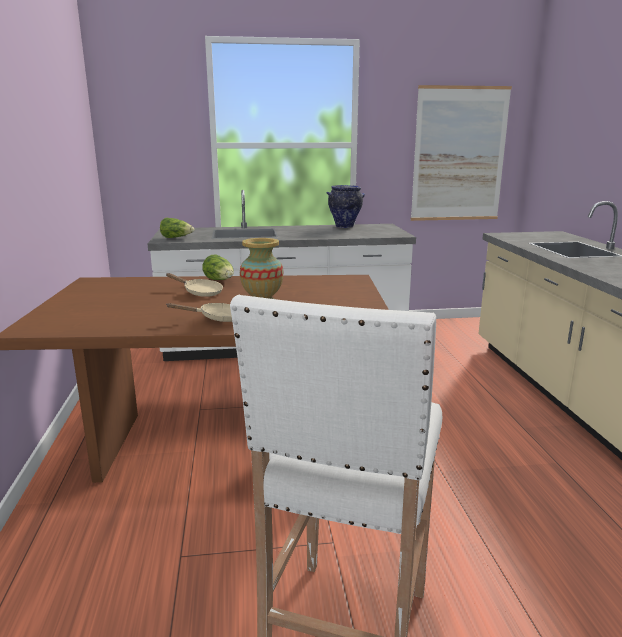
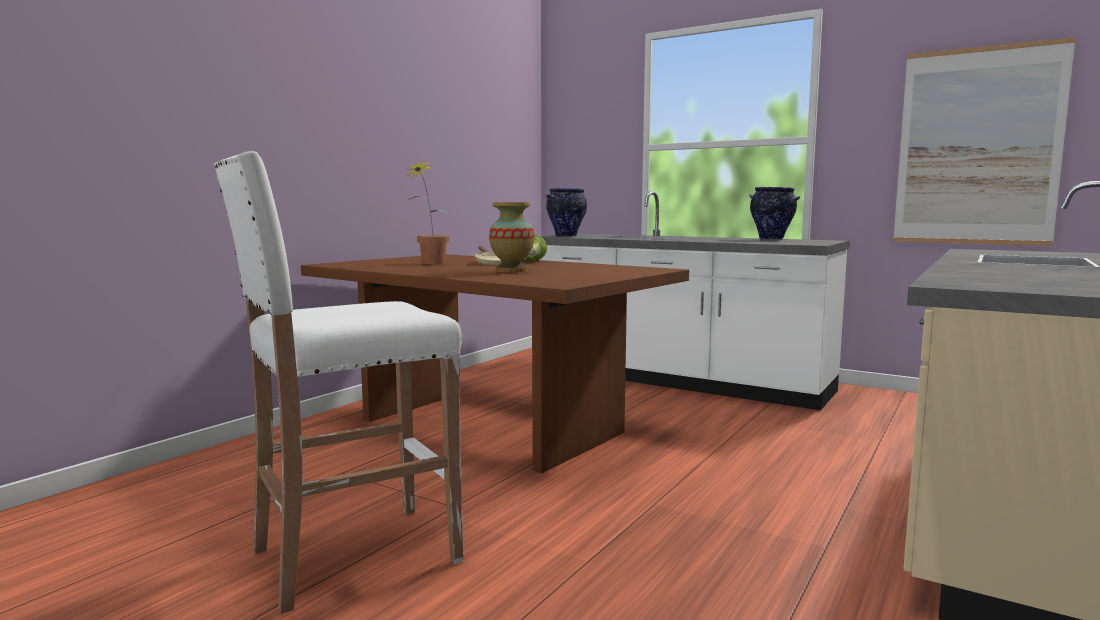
camera: 40 degrees right, 10 degrees down
lettuce [160,218,194,238] -> vase [546,188,587,237]
beige frying pan [167,303,232,322] -> none
none -> potted plant [406,160,449,264]

